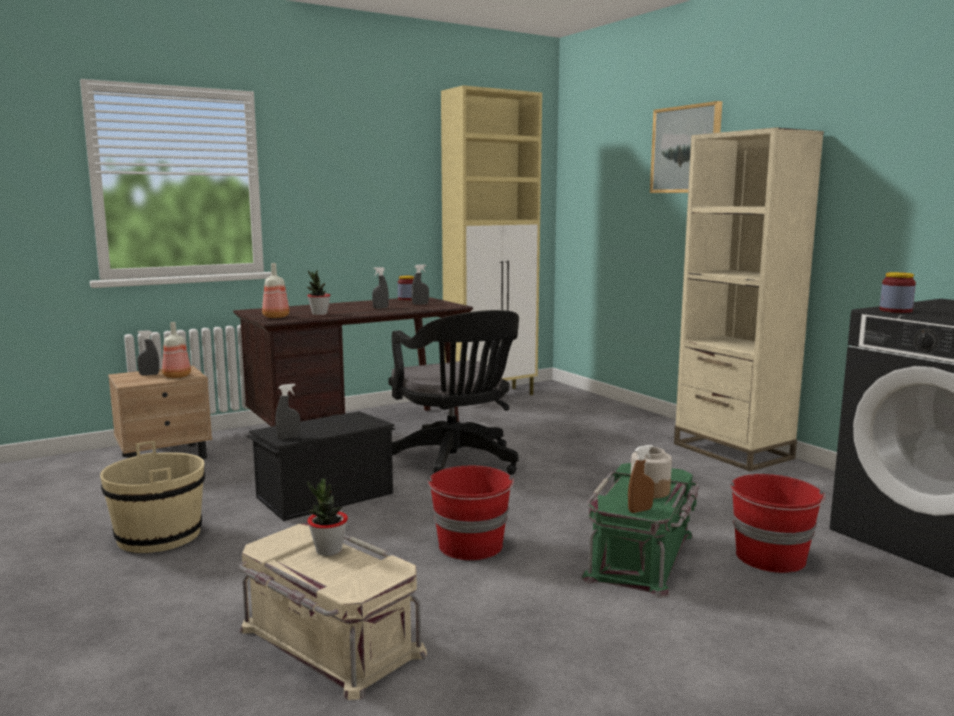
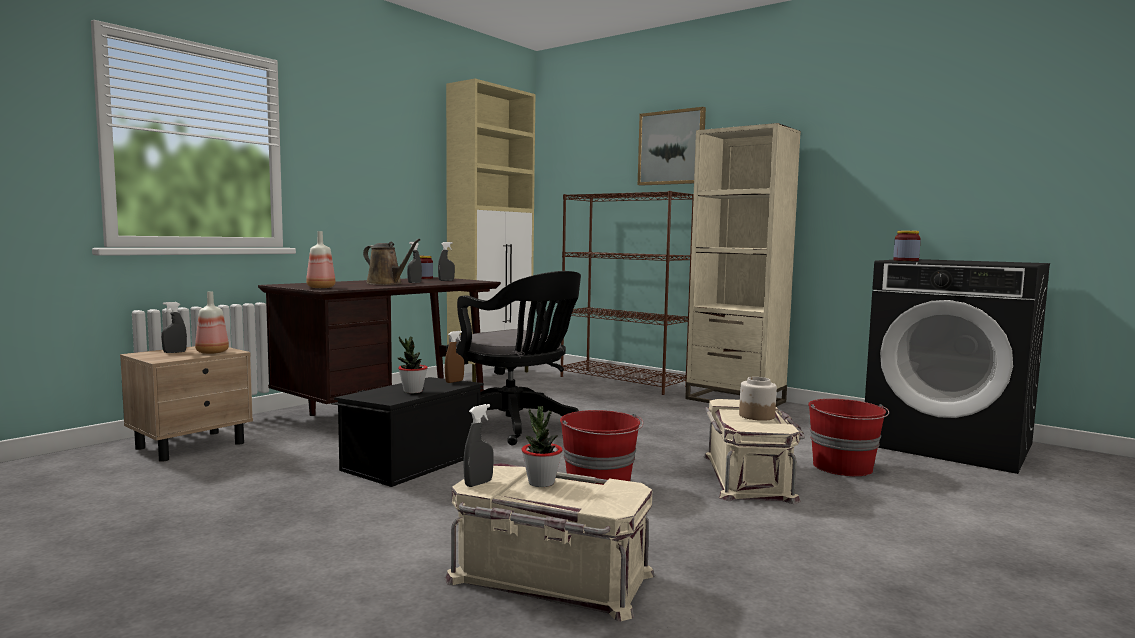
camera: 20 degrees left, 5 degrees down
beige bucket [100,441,205,553] -> none
grey spray bottle [275,384,300,439] -> grey spray bottle moved to [463,404,494,487]
potted plant [307,270,330,316] -> potted plant moved to [398,336,428,393]
green storage box [581,463,699,598] -> beige storage box [703,399,805,504]
brown spray bottle [628,445,654,513] -> brown spray bottle moved to [445,331,464,383]
none -> brown watering can [363,239,420,285]
none -> brown bookcase [561,191,694,395]

